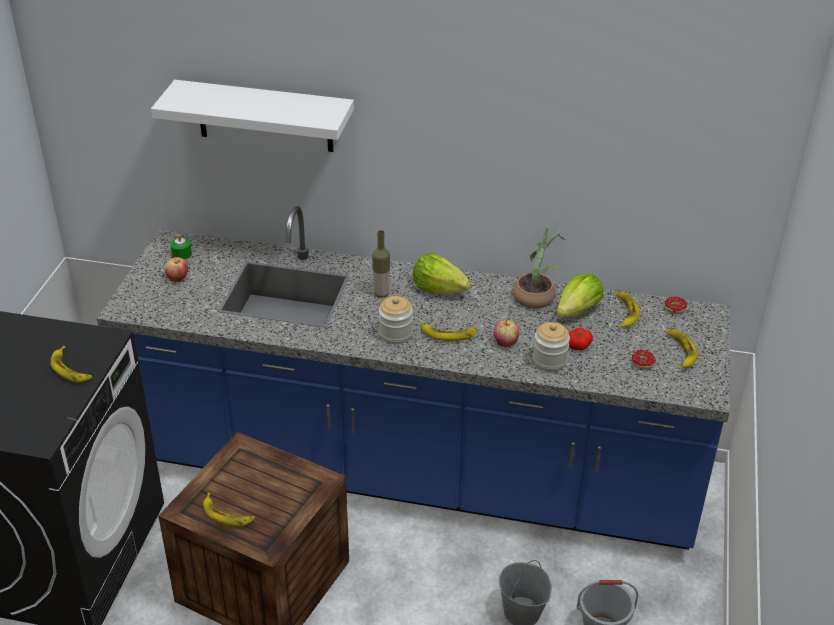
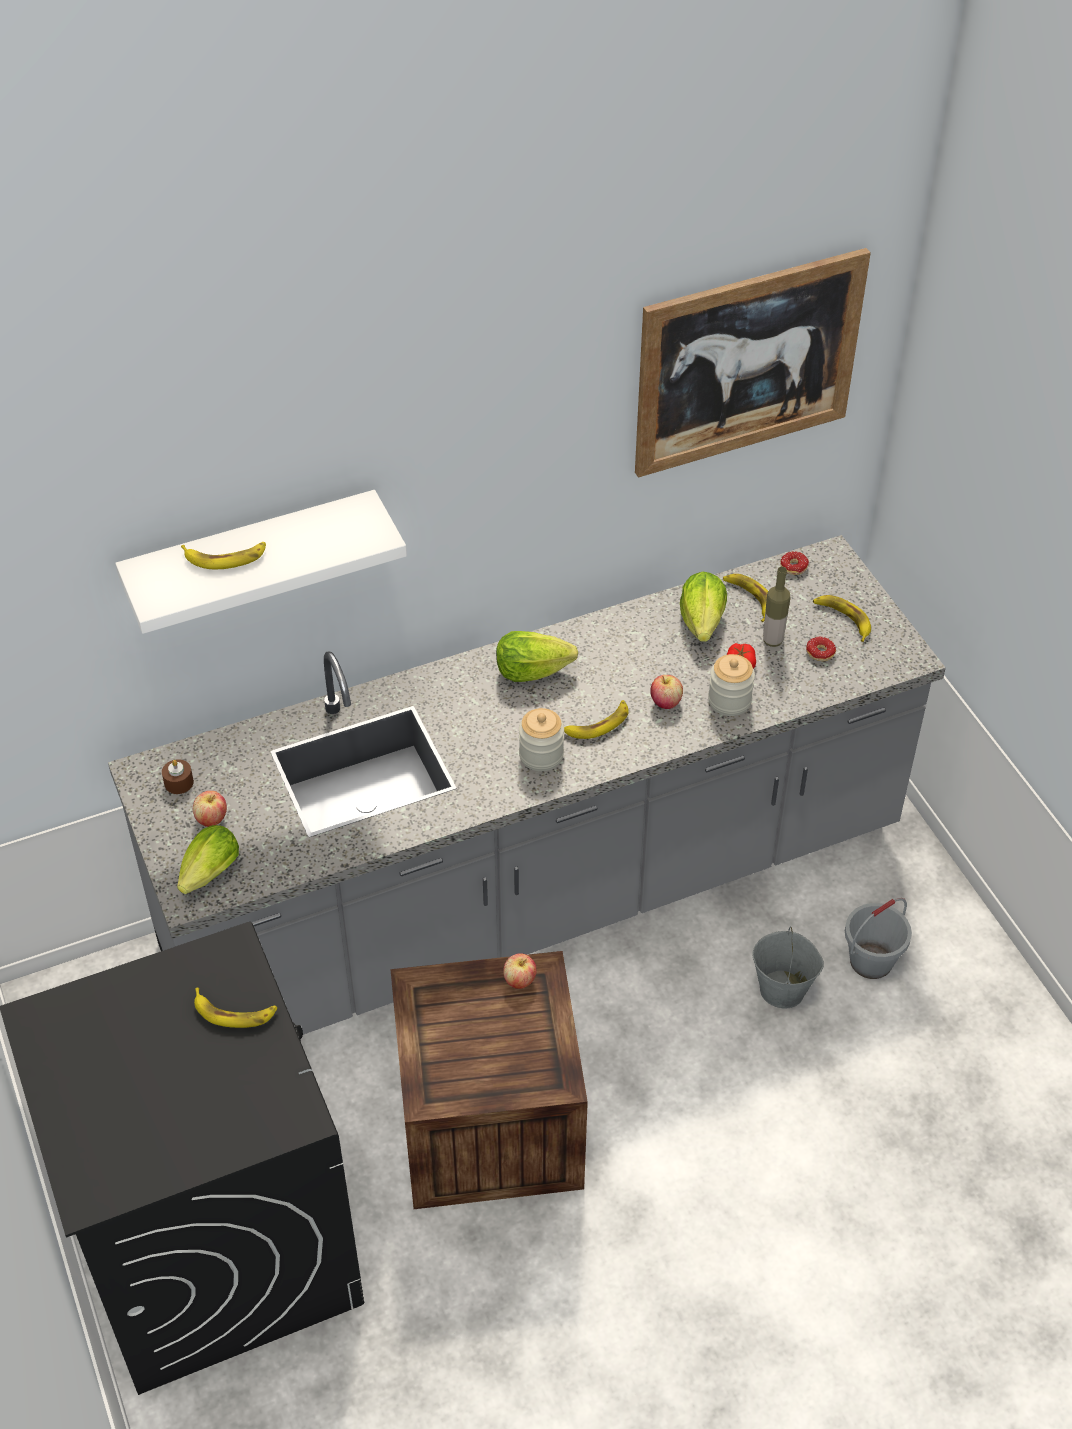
camera: 35 degrees left, 10 degrees up
blue counter [97,206,730,550] -> grey counter [108,535,946,1035]
green candle [170,235,192,259] -> brown candle [162,759,194,794]
banana [203,493,255,526] -> banana moved to [181,542,266,569]
bottle [372,230,390,298] -> bottle moved to [763,567,790,647]
potted plant [513,226,567,309] -> none
none -> lettuce [177,825,239,894]
none -> apple [503,953,537,989]
none -> picture [635,248,871,478]

